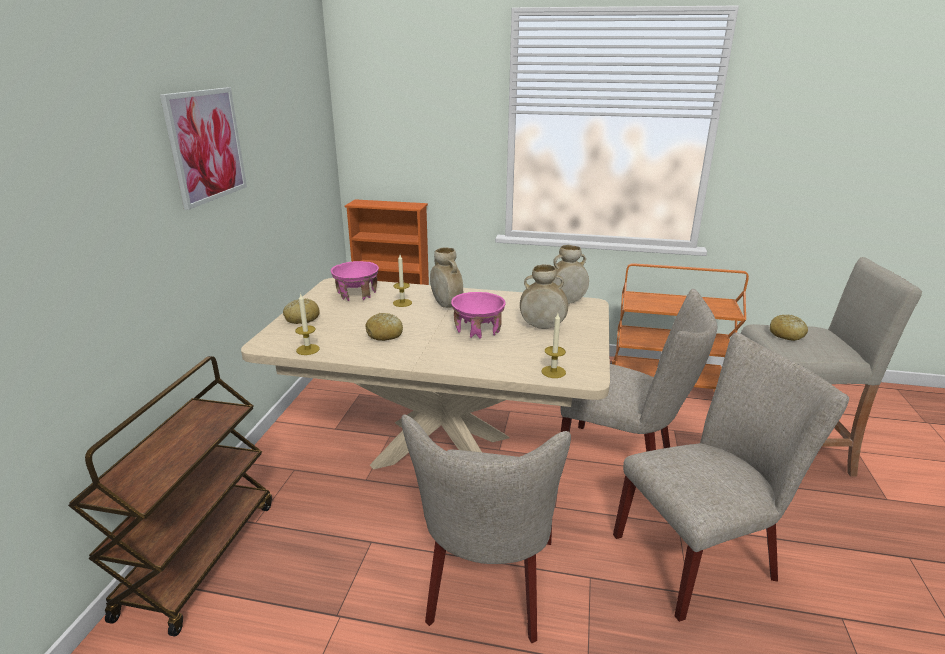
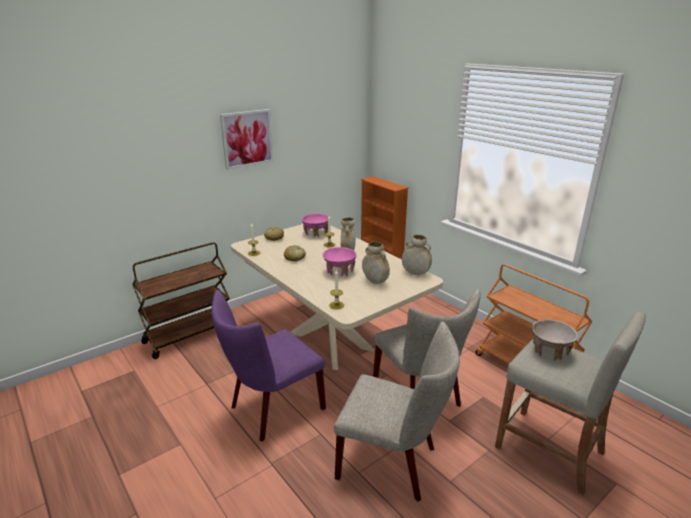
camera: 40 degrees right, 0 degrees up
beige chair [401,414,571,643] -> purple chair [211,290,326,441]
bread [770,315,808,341] -> beige bowl [532,319,578,361]

